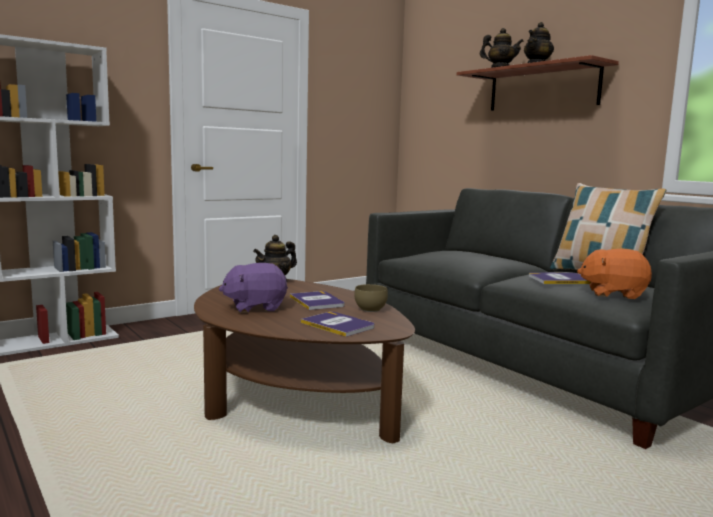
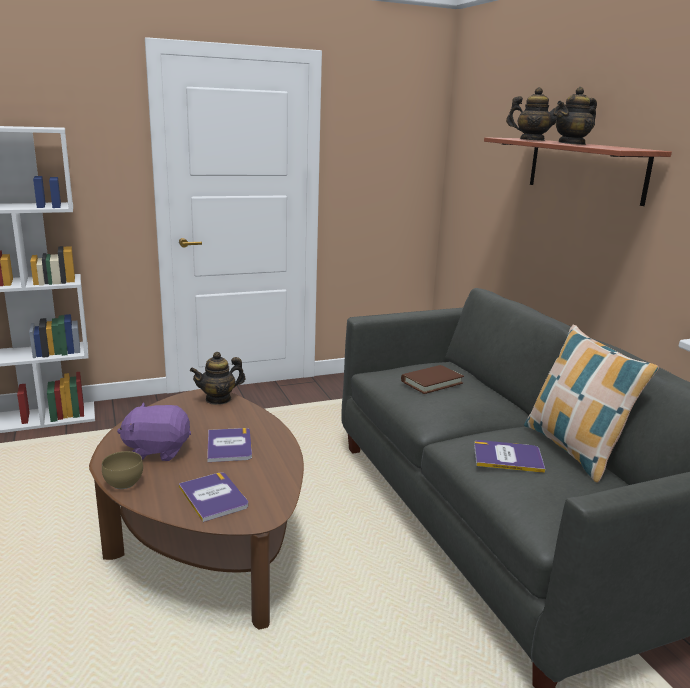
camera: 15 degrees right, 10 degrees up
brown bowl [354,284,388,312] -> brown bowl moved to [102,451,143,489]
orange plush toy [577,249,652,299] -> none
none -> brown book [401,365,464,394]

